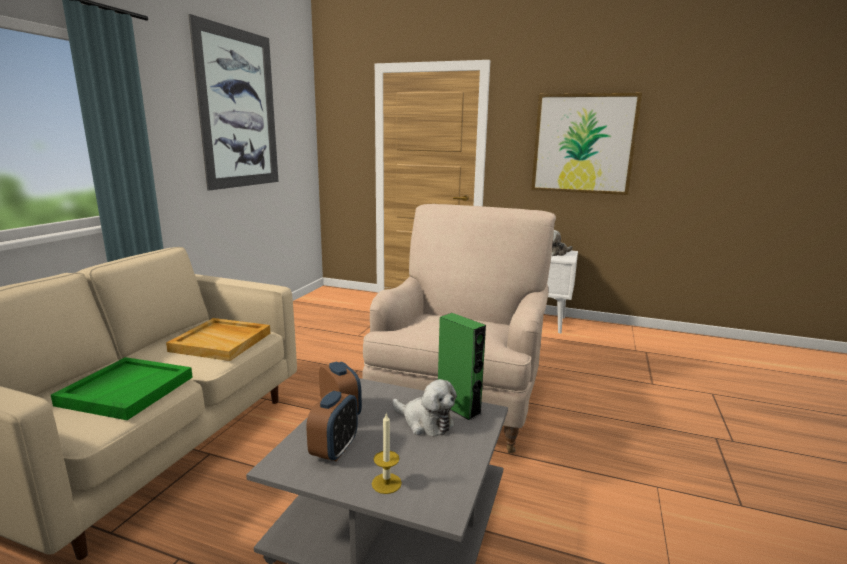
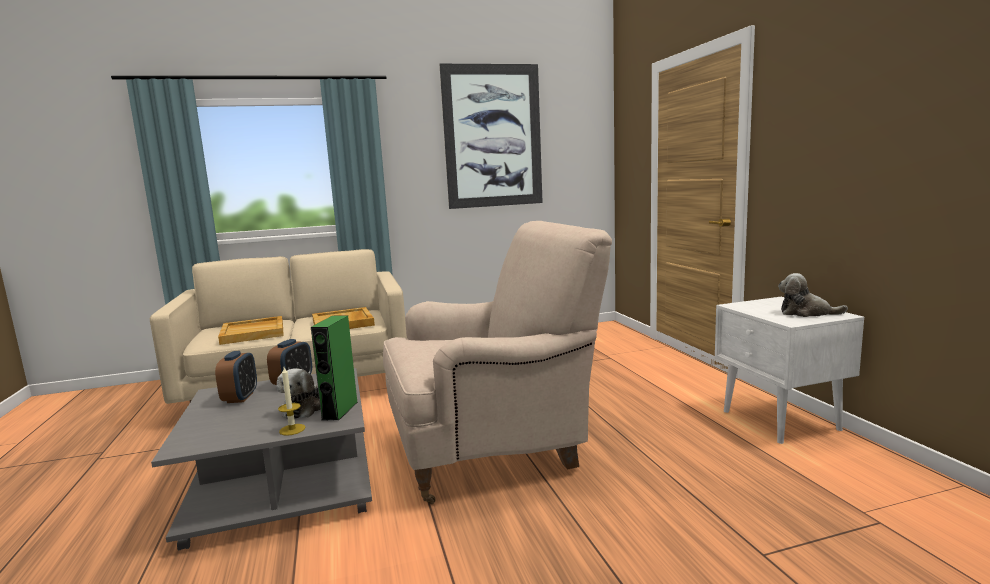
camera: 55 degrees right, 5 degrees down
green tray [51,357,193,420] -> beige tray [218,316,284,345]
alarm clock [306,391,358,461] -> alarm clock turned 75 degrees counterclockwise [215,351,257,403]
candle [372,413,402,494] -> candle moved to [278,367,306,436]
picture [531,93,642,195] -> none

